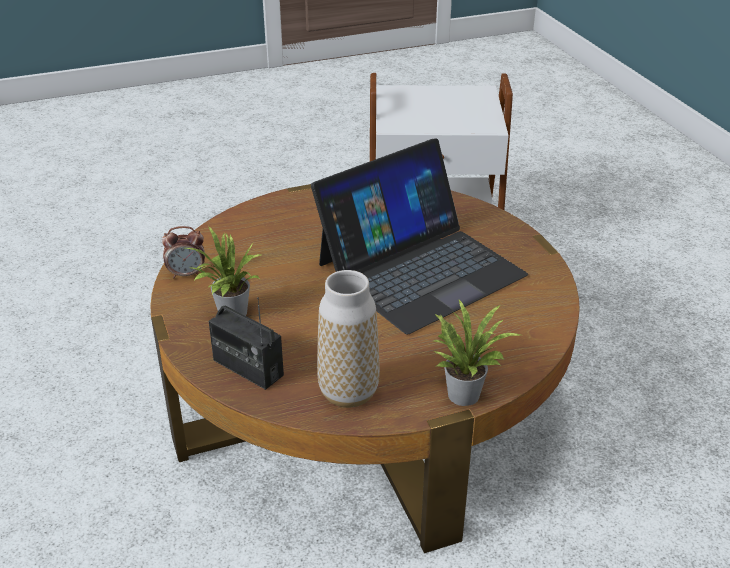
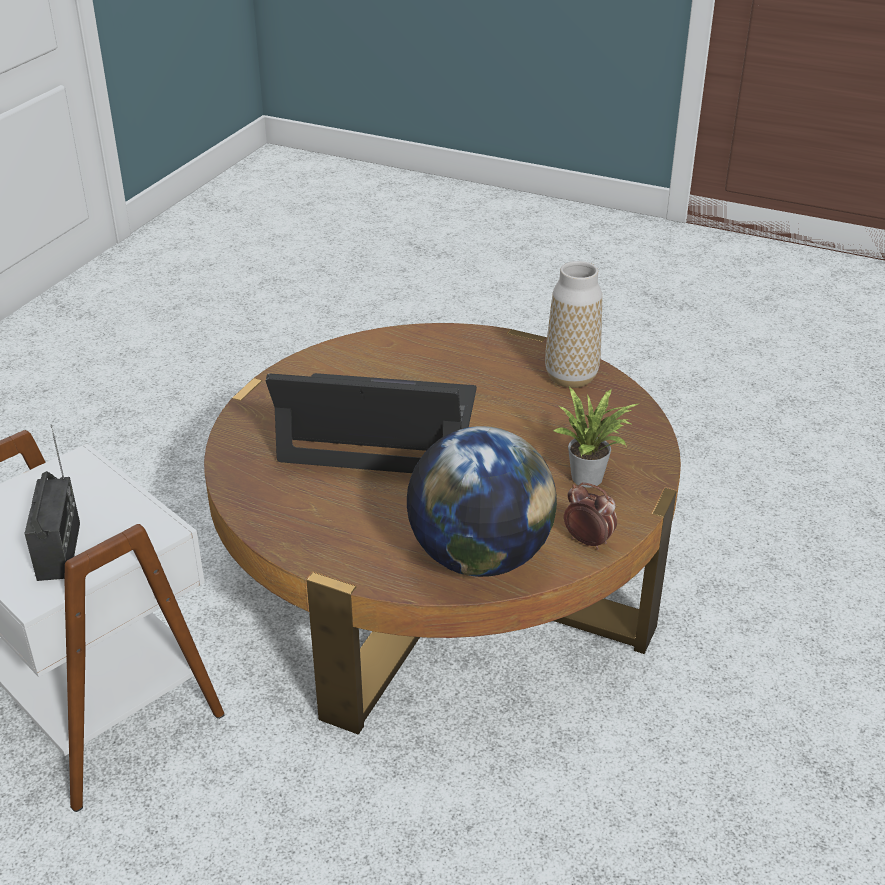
camera: 135 degrees left, 0 degrees up
radio [209,297,284,390] -> radio moved to [25,424,80,581]
potted plant [434,300,521,406] -> none
none -> globe [407,426,557,577]

